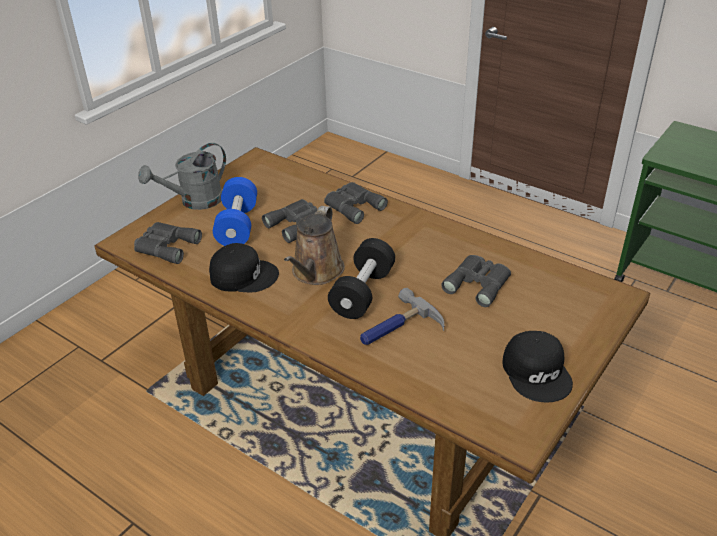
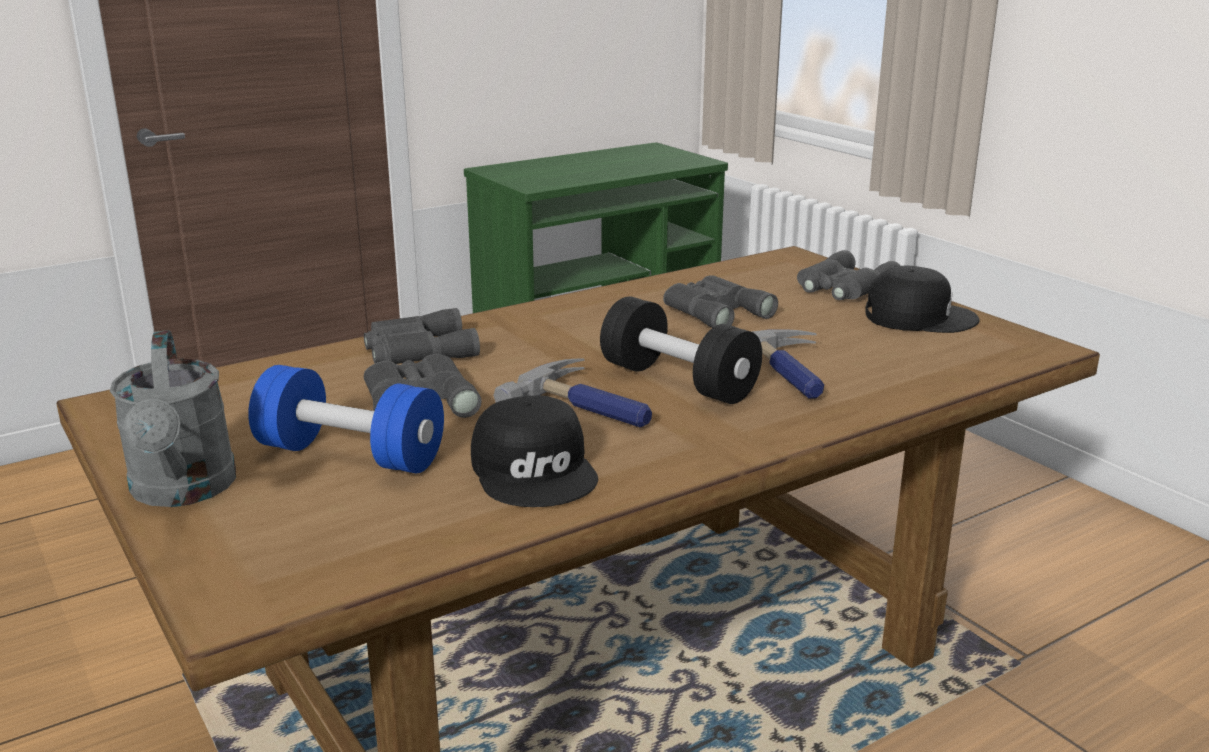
camera: 70 degrees left, 15 degrees down
grey binoculars [134,222,202,264] -> grey binoculars moved to [797,250,901,300]
black cap [209,243,279,293] -> black cap turned 135 degrees clockwise [471,395,598,507]
brown watering can [284,206,345,285] -> hammer [493,358,652,427]

